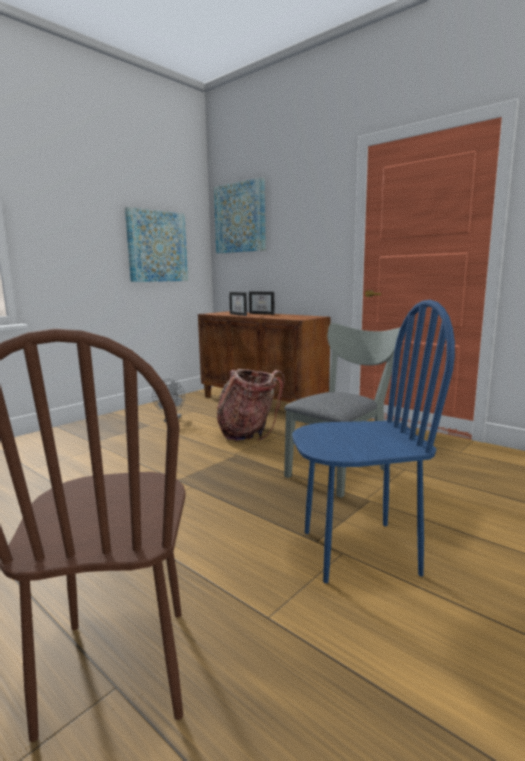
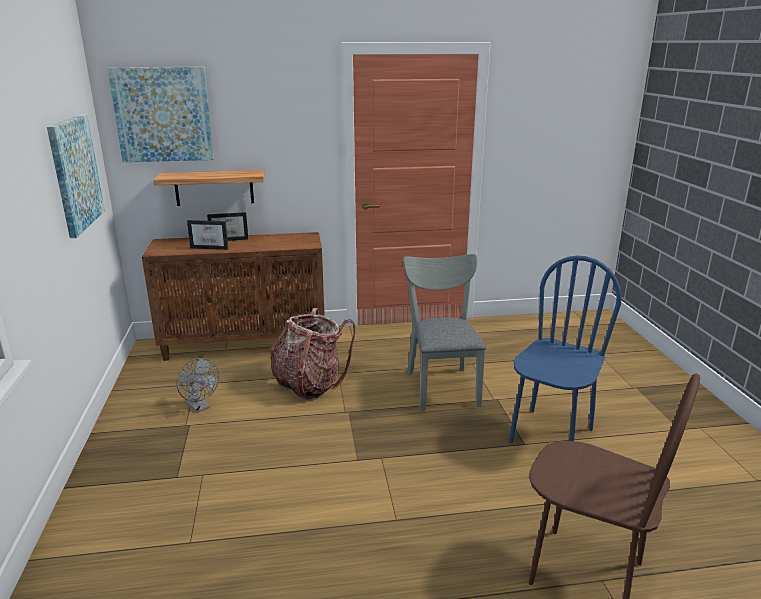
camera: 50 degrees left, 10 degrees up
none -> shelf [153,170,265,206]

